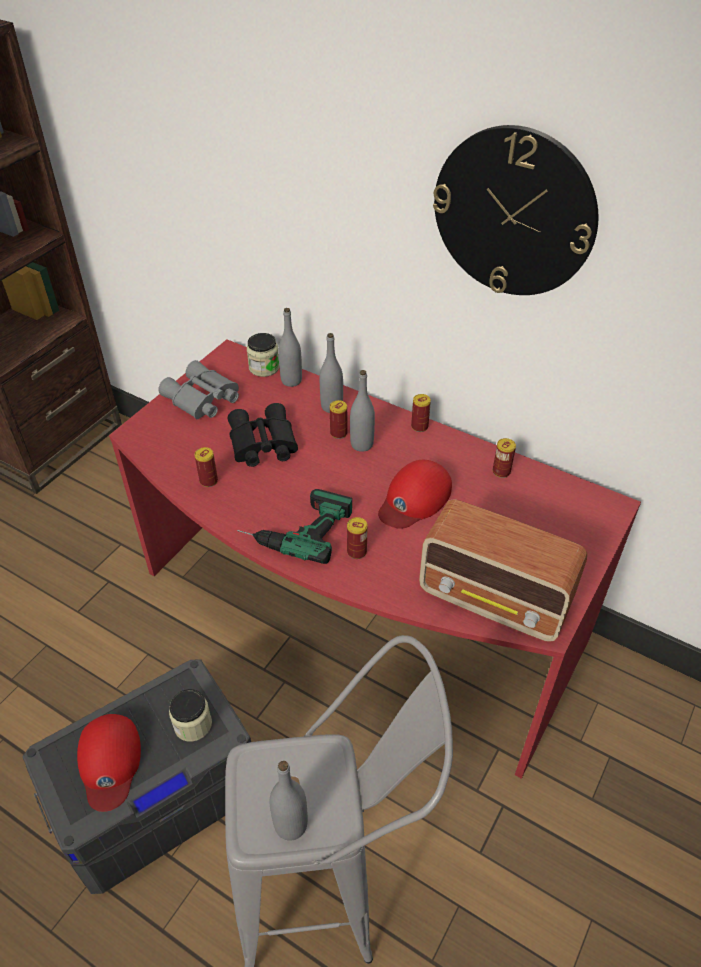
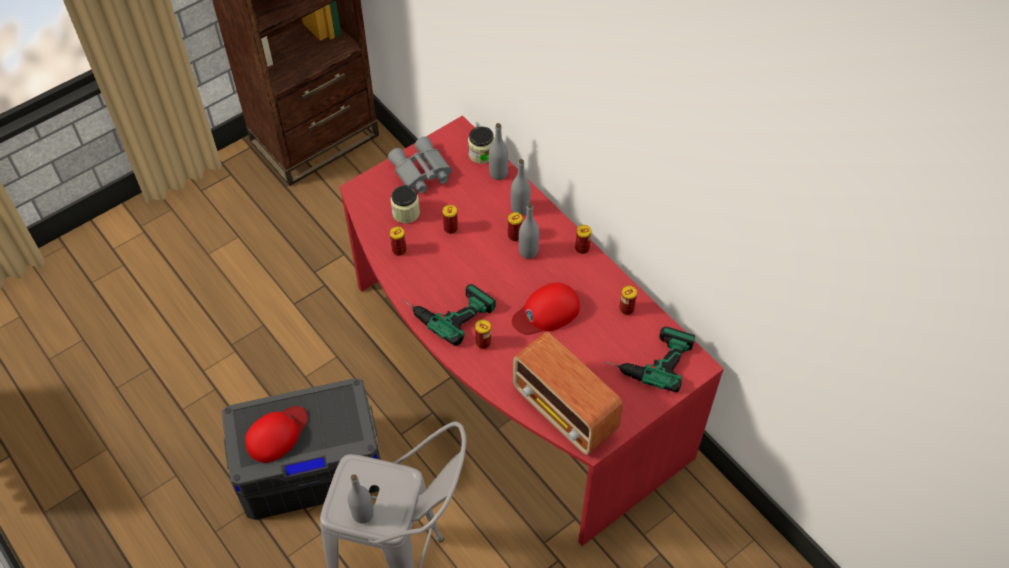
camera: 20 degrees right, 10 degrees up
red cap [77,714,141,812] -> red cap turned 150 degrees counterclockwise [245,406,308,463]
jar [169,689,212,742] -> jar moved to [390,185,420,224]
black binoculars [228,403,298,467] -> can [443,205,458,234]
wall clock [433,125,598,295] -> none
none -> power drill [605,327,695,392]

